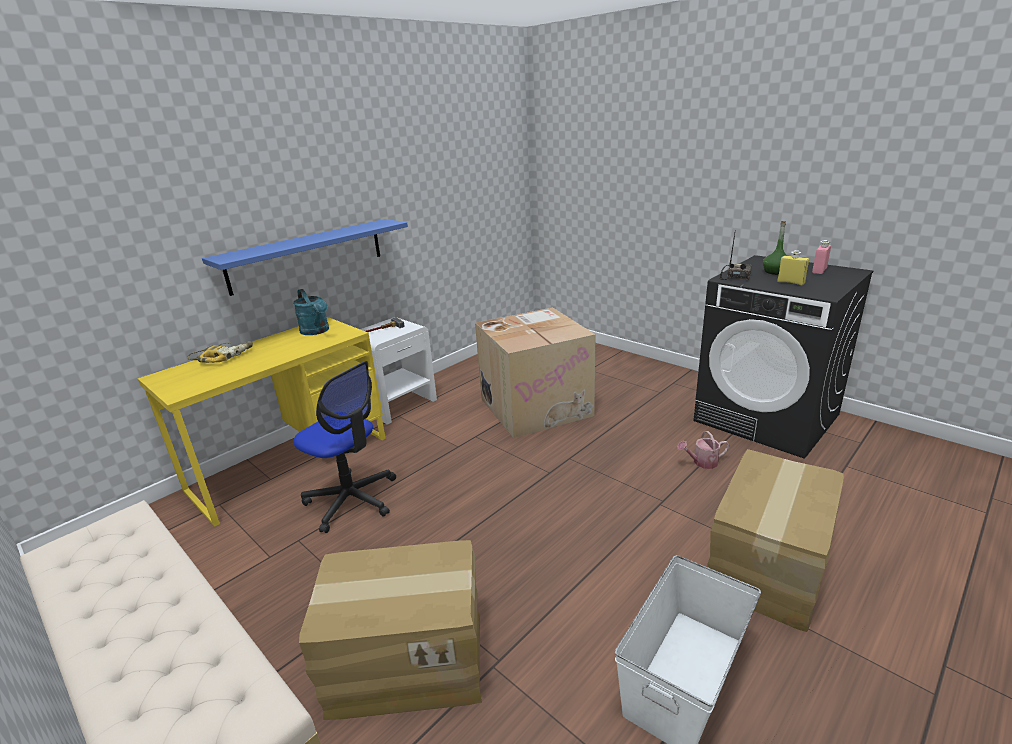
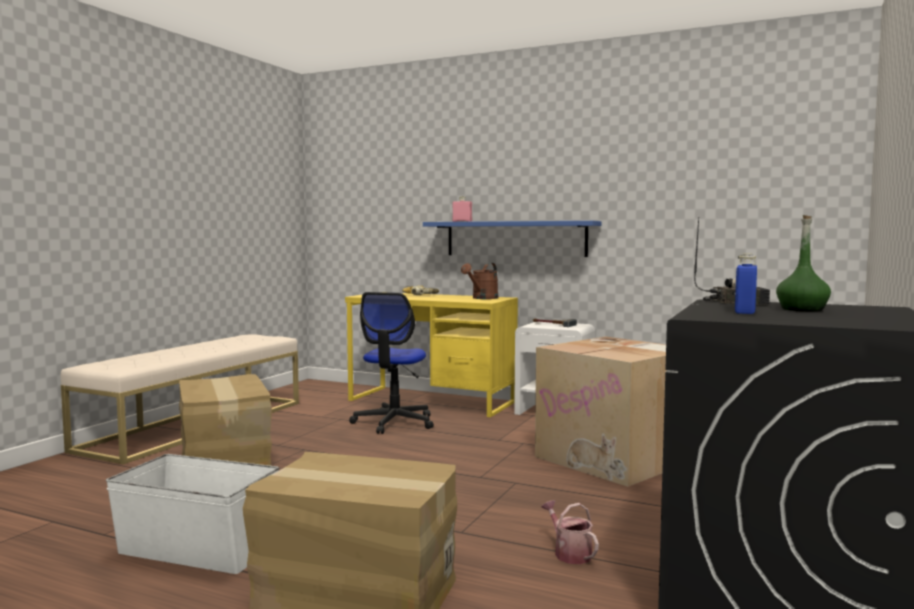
camera: 70 degrees right, 20 degrees down
turquoise watering can [293,289,329,335] -> brown watering can [461,263,498,299]
yellow bottle [778,250,809,285] -> blue bottle [735,254,757,314]
pink bottle [812,240,831,274] -> pink bottle moved to [452,196,472,222]

